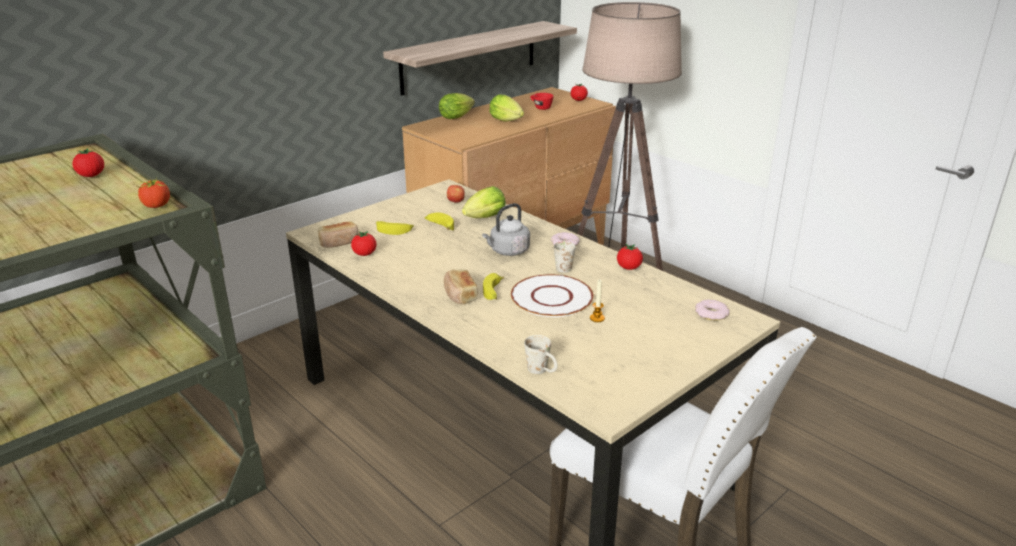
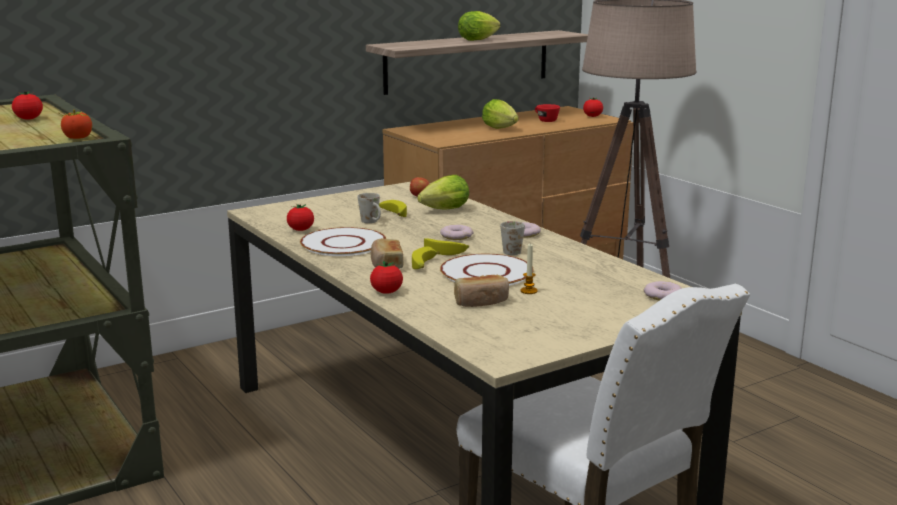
camera: 10 degrees right, 10 degrees down
bread [318,221,359,248] -> bread moved to [454,275,509,307]
banana [376,221,414,235] -> banana moved to [424,238,469,255]
lettuce [439,93,475,119] -> lettuce moved to [458,11,500,41]
grey kettle [482,203,530,256] -> donut [440,225,474,240]
white mug [524,335,558,374] -> white mug moved to [357,193,381,223]
tomato [617,244,643,270] -> tomato moved to [370,261,403,294]
none -> white plate [300,227,386,256]

